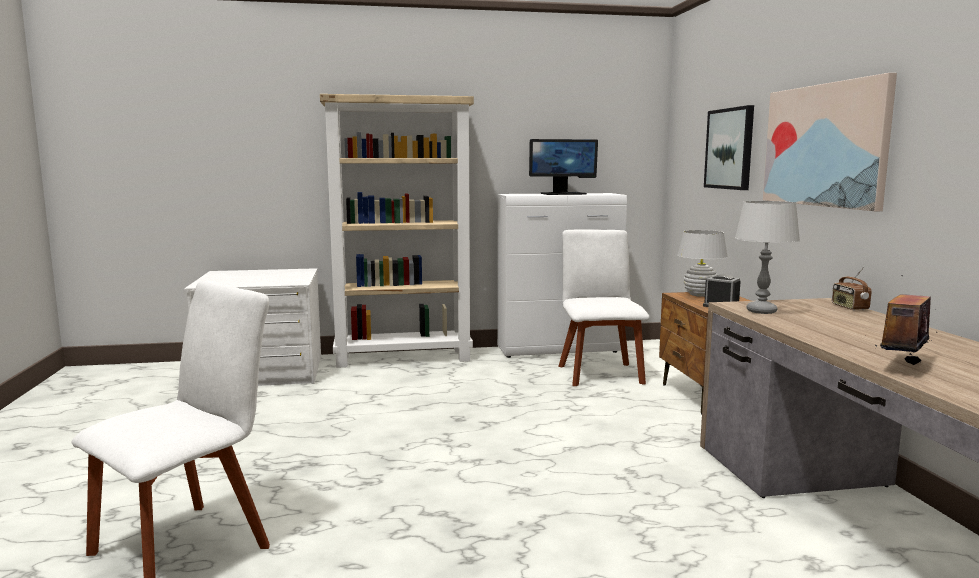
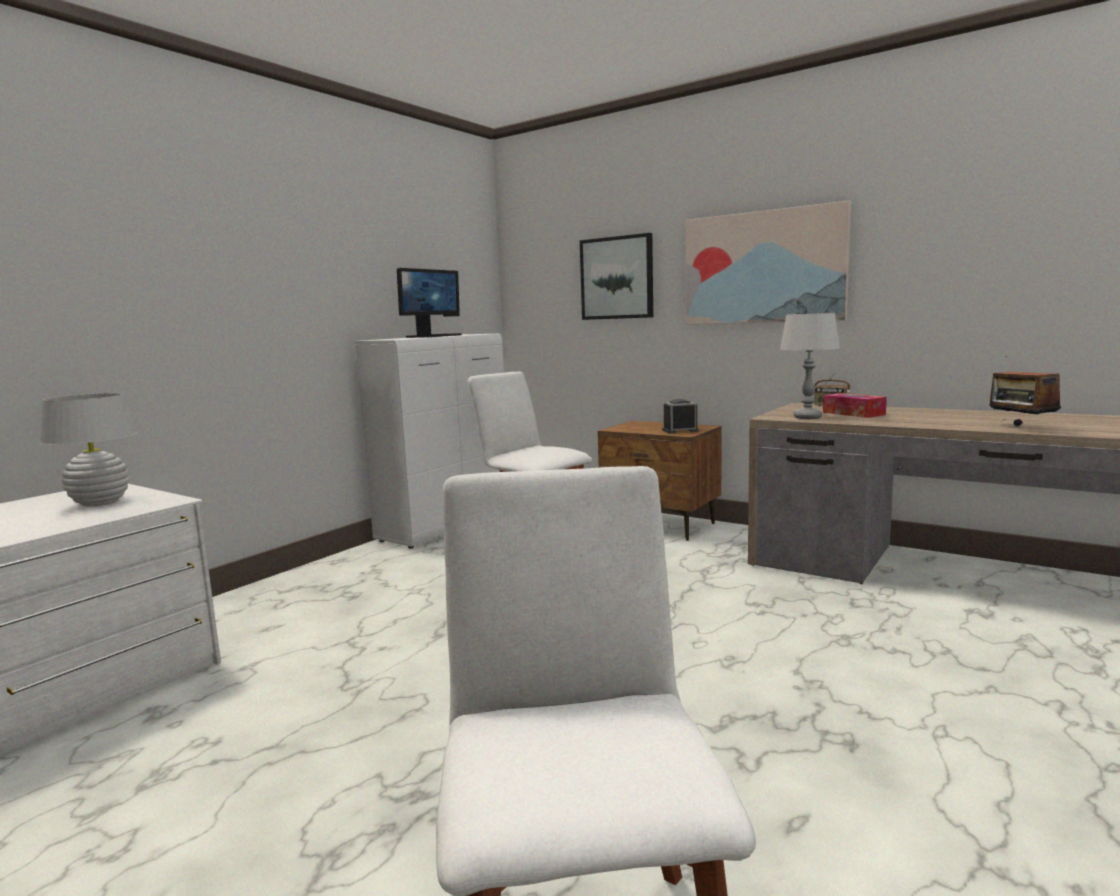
camera: 45 degrees left, 0 degrees up
beige bookcase [320,94,474,368] -> none
white table lamp [678,230,728,297] -> white table lamp moved to [40,393,137,507]
none -> tissue box [823,393,887,418]

